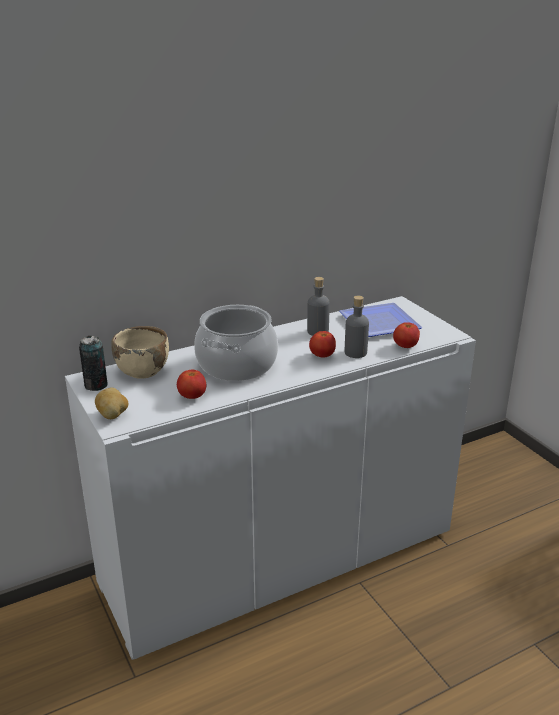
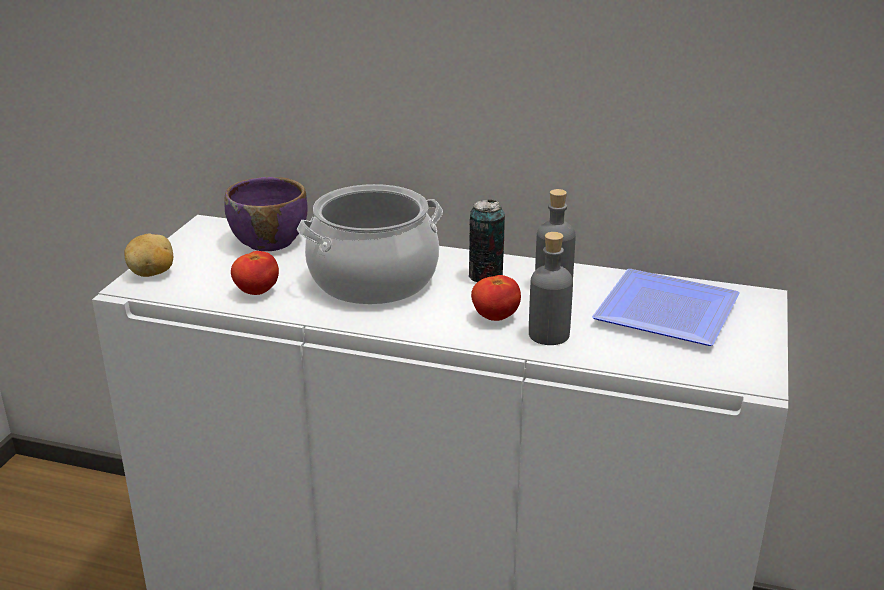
camera: 45 degrees right, 0 degrees up
can [79,336,108,391] -> can moved to [469,200,505,282]
beige bowl [111,326,169,379] -> purple bowl [224,177,307,251]
tomato [393,322,420,348] -> none

